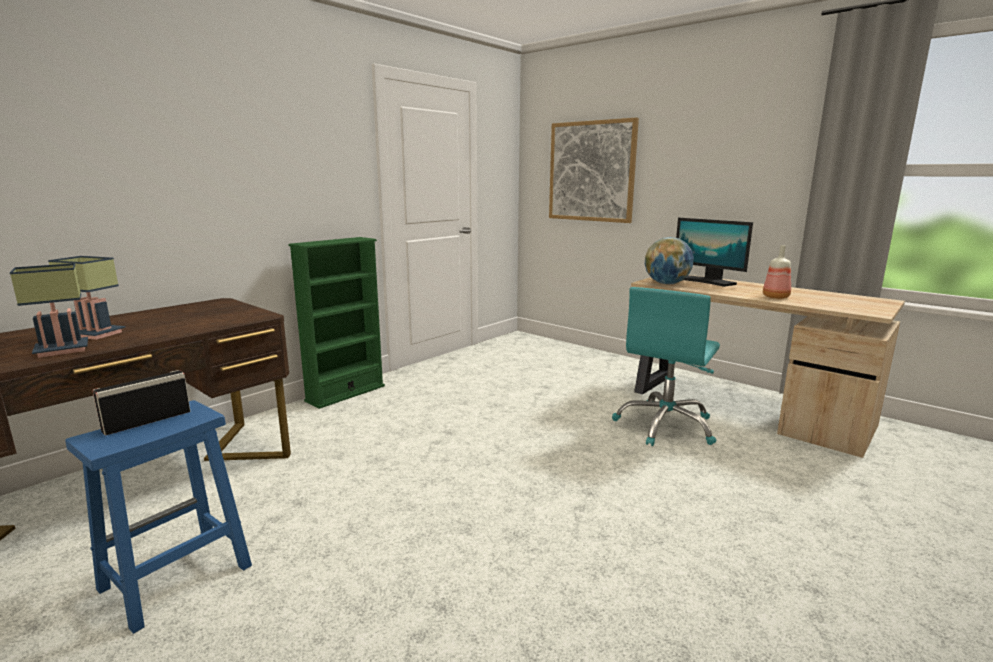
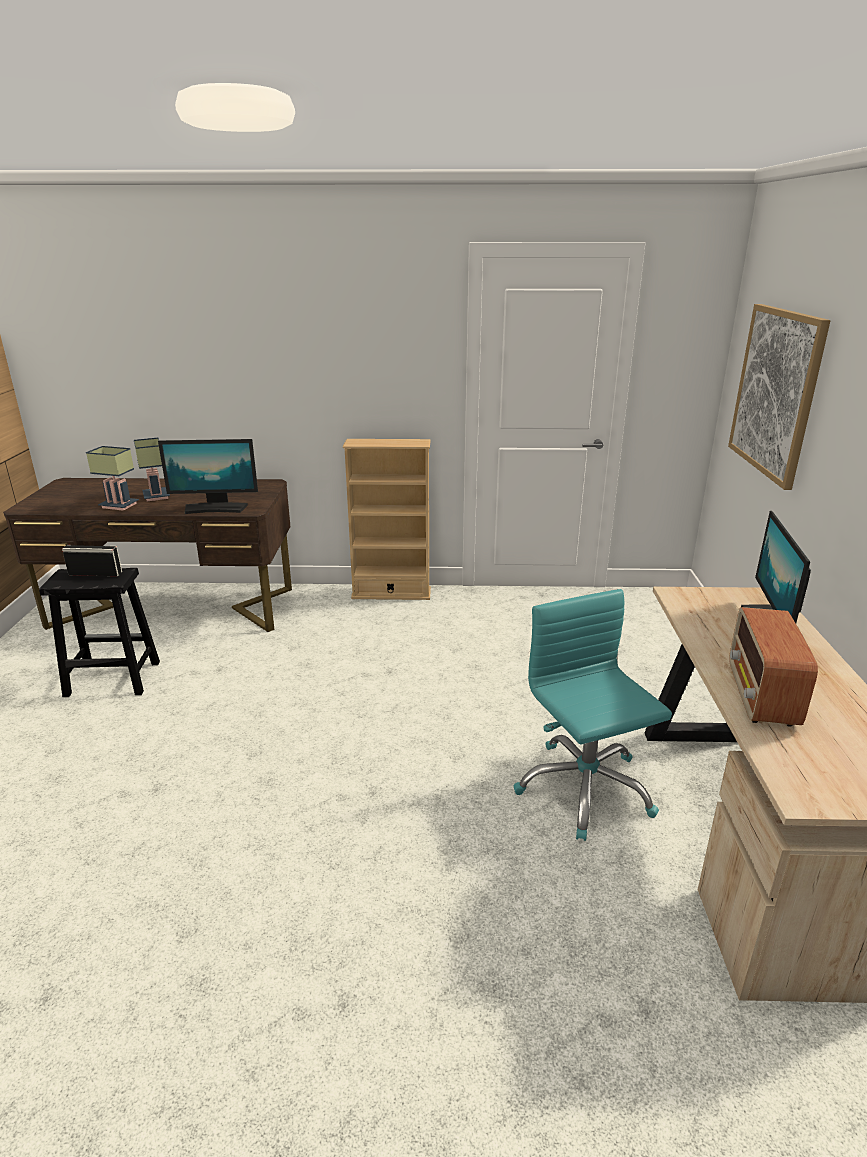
camera: 50 degrees right, 10 degrees up
blue stool [65,400,252,634] -> black stool [39,568,160,697]
green bookcase [288,237,385,409] -> beige bookcase [343,439,431,600]
turquoise office chair [612,287,720,446] -> turquoise office chair turned 75 degrees clockwise [514,589,672,841]
globe [645,237,694,284] -> none
bottle [763,245,791,299] -> radio [729,607,818,727]
none -> monitor [158,439,258,514]

